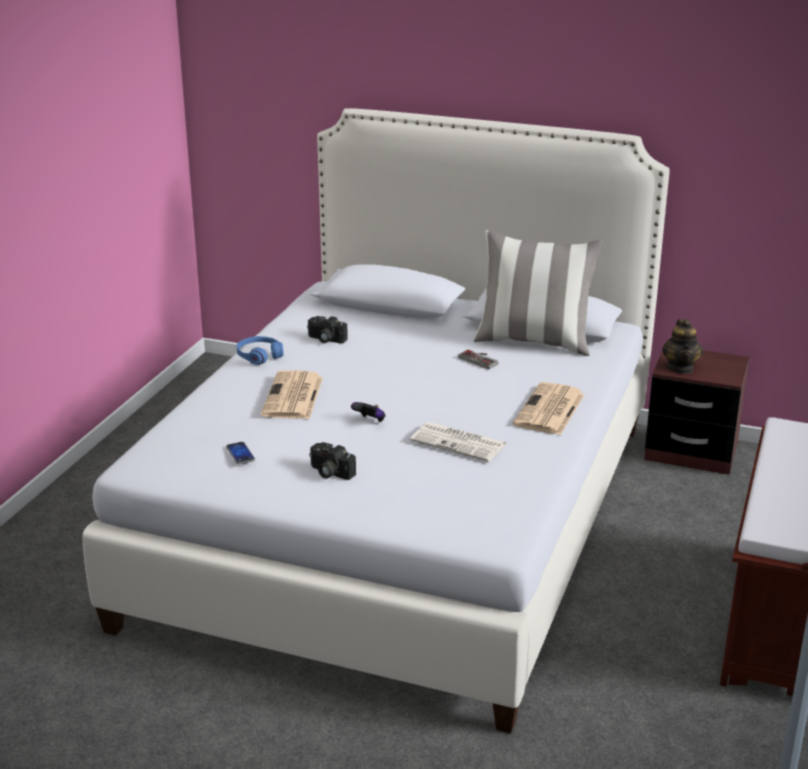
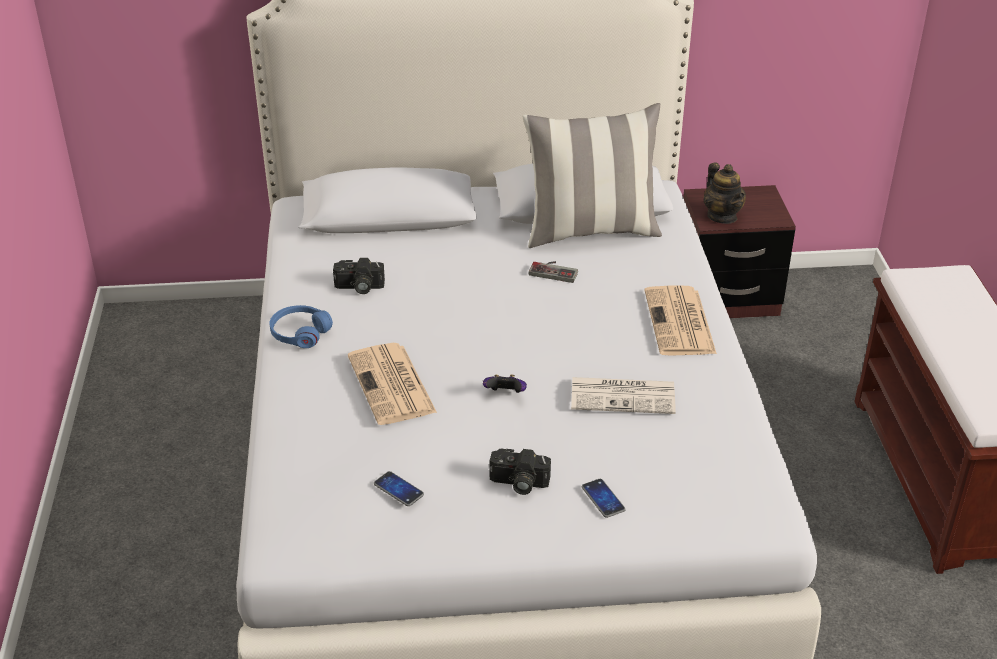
camera: 25 degrees left, 10 degrees up
none -> phone [582,479,626,518]

